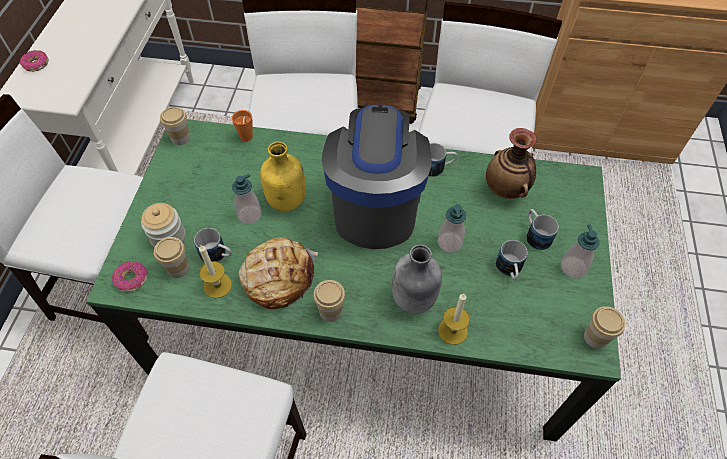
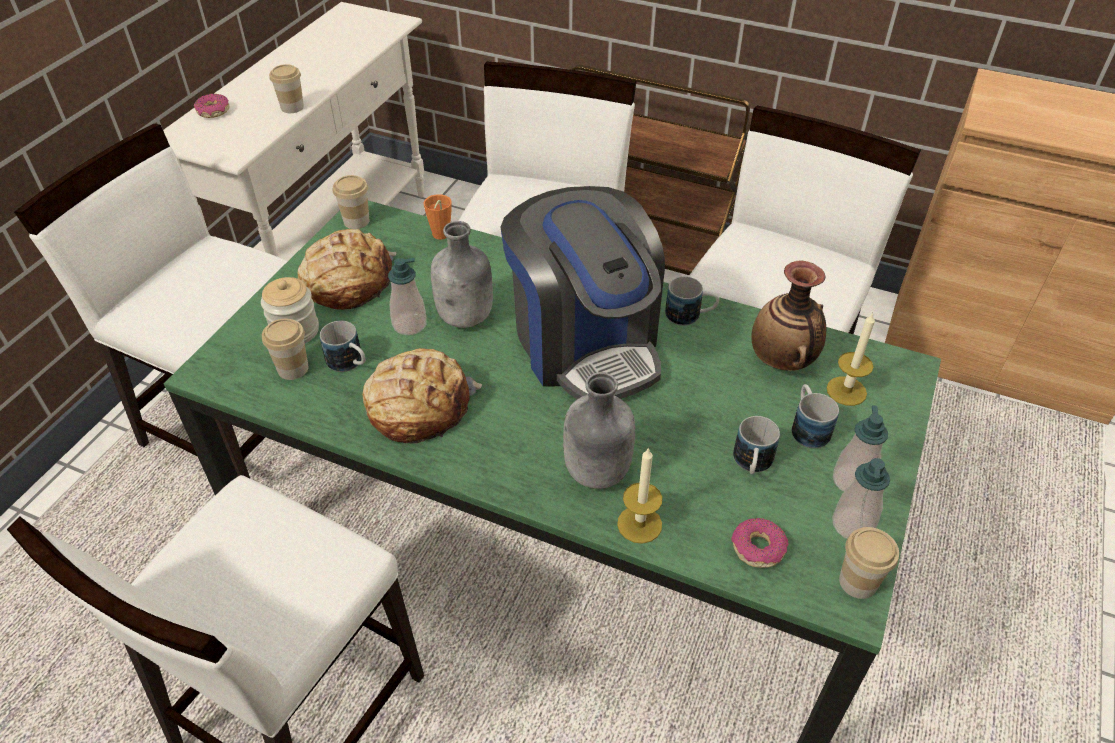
camera: 15 degrees right, 10 degrees down
donut [112,261,148,292] -> donut moved to [731,518,789,568]
candle [199,244,232,298] -> candle moved to [827,313,875,406]
yellow bottle [260,142,306,211] -> grey bottle [431,221,493,328]
cup [313,280,345,322] -> cup moved to [269,64,304,113]
coffee machine [322,105,432,249] -> coffee machine turned 135 degrees clockwise [500,186,665,400]
soap dispenser [437,204,466,253] -> soap dispenser moved to [832,458,890,539]
none -> bread [298,229,396,310]

